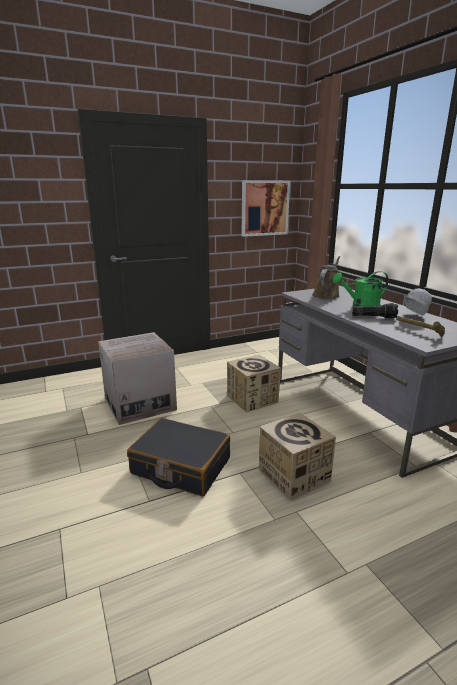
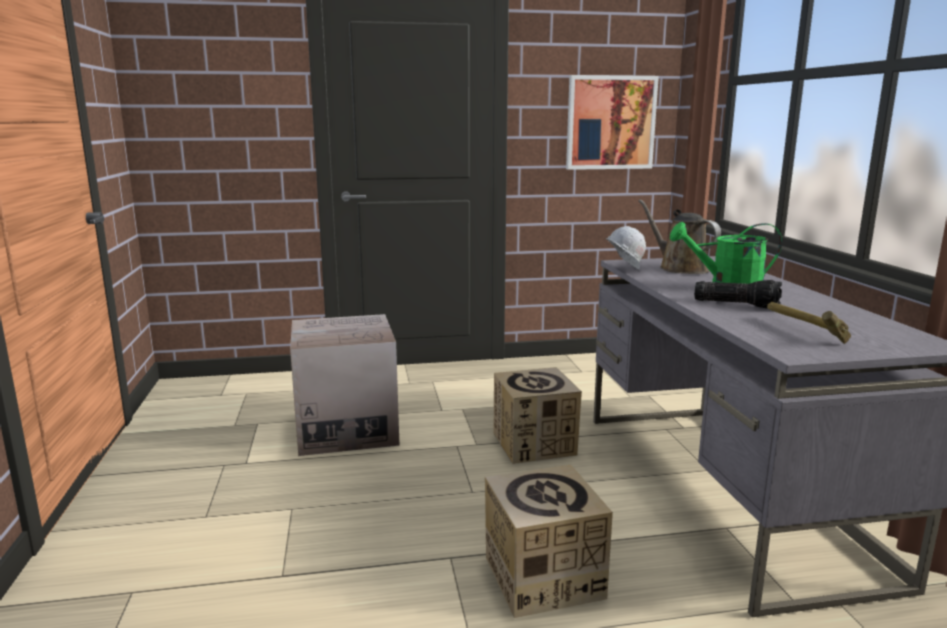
camera: 15 degrees right, 5 degrees down
black suitcase [127,418,230,496] -> none
brown watering can [312,256,340,299] -> brown watering can turned 75 degrees counterclockwise [638,199,721,274]
white hard hat [404,288,432,316] -> white hard hat moved to [606,226,646,270]

